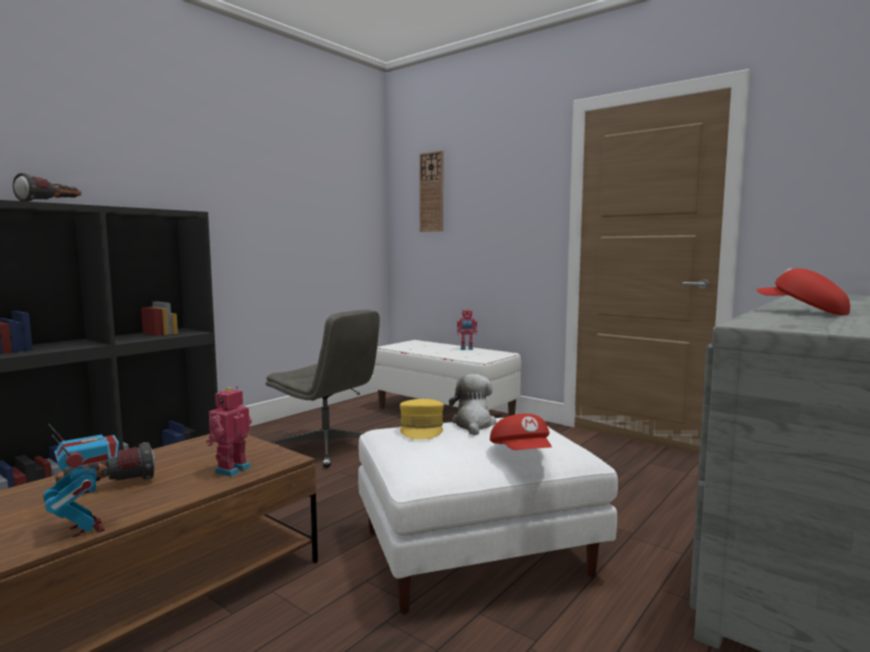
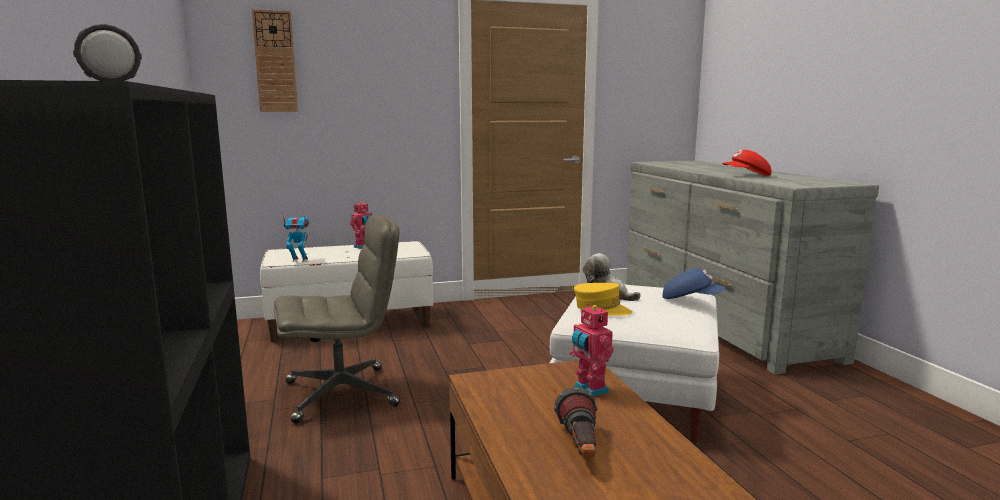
camera: 55 degrees left, 5 degrees up
toy robot [43,424,119,537] -> toy robot moved to [282,212,310,262]
red cap [490,414,552,450] -> blue cap [662,269,725,299]

